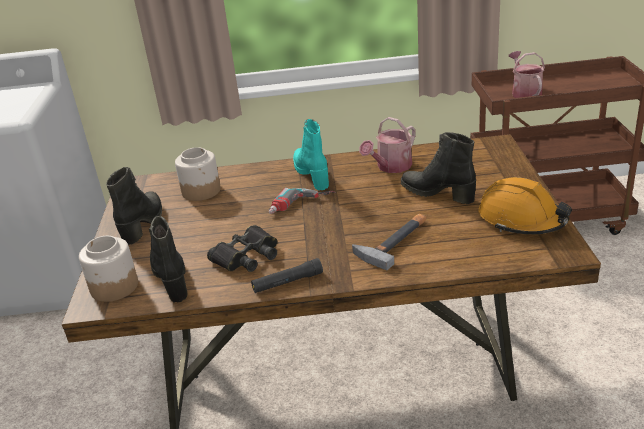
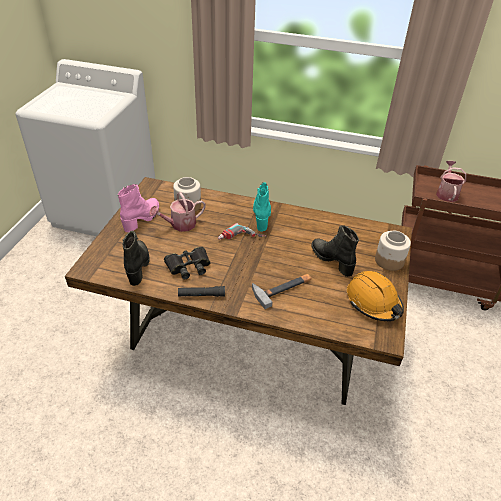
camera: 15 degrees right, 10 degrees up
jar [79,236,138,302] -> jar moved to [375,231,411,271]
black boot [106,167,162,245] -> pink boot [118,184,159,233]
watering can [359,117,416,173] -> watering can moved to [149,192,206,232]

